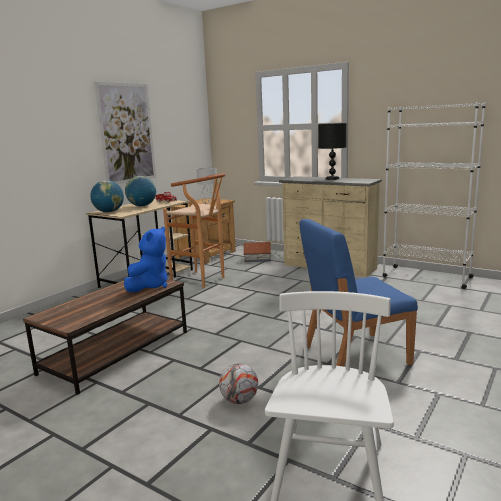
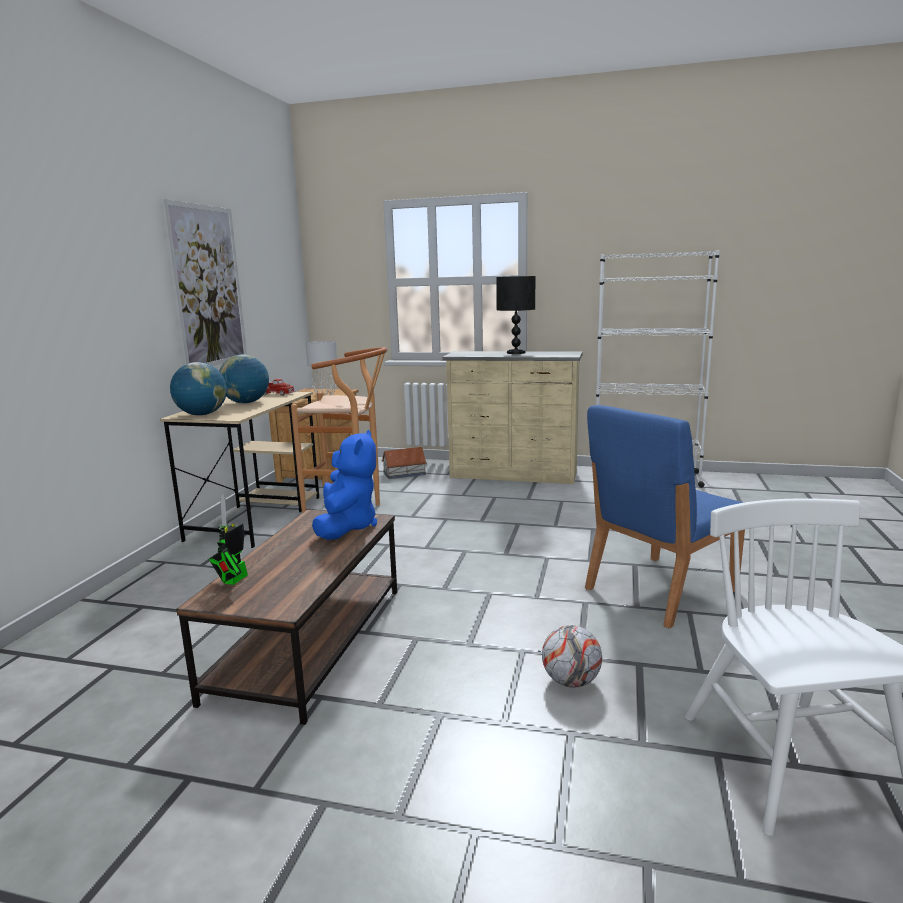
camera: 20 degrees left, 0 degrees up
none -> toy robot [209,494,248,585]

